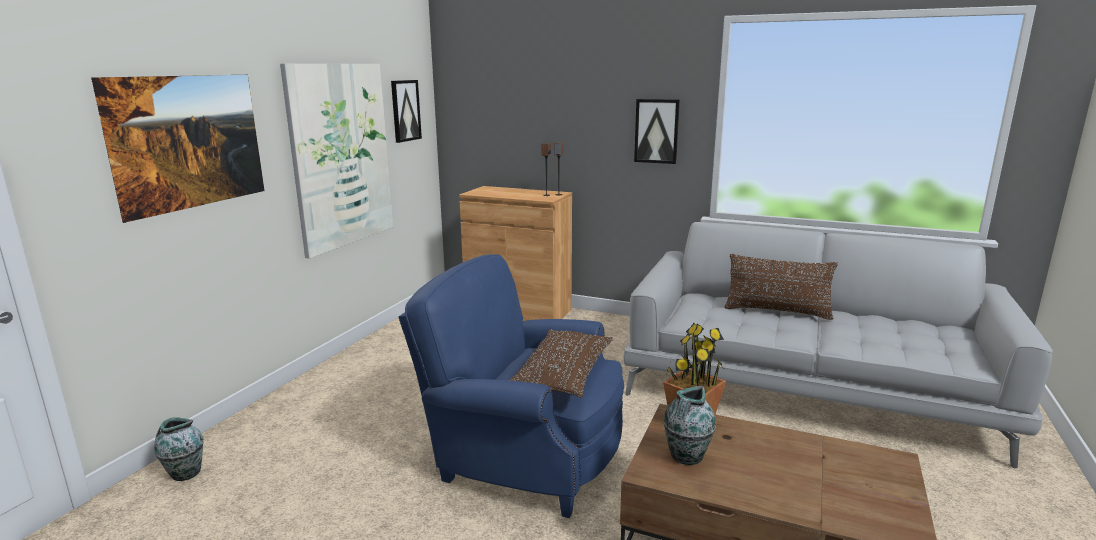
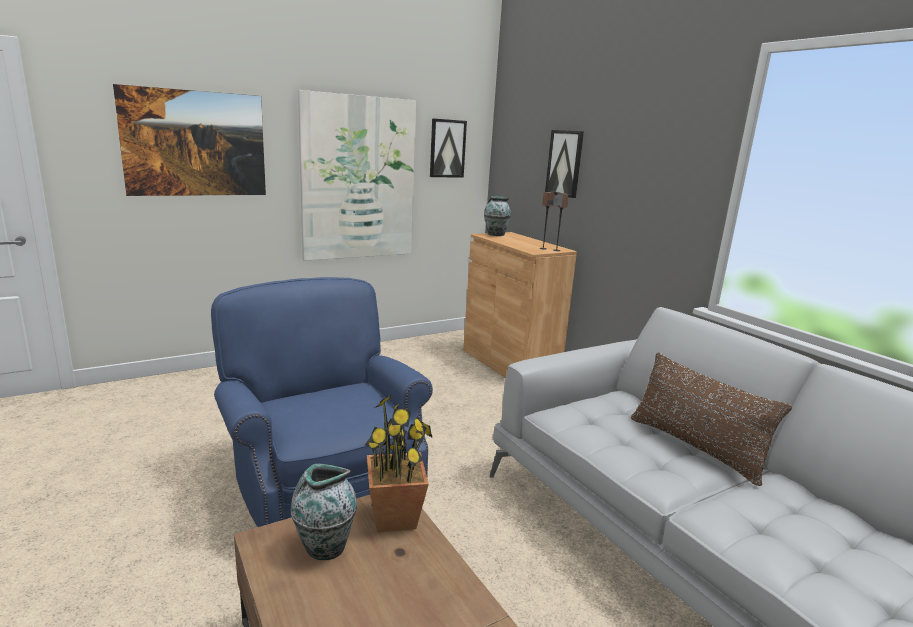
camera: 35 degrees right, 0 degrees up
vase [154,417,204,481] -> vase moved to [484,196,511,236]
brown pillow [509,329,613,397] -> none
picture [634,99,680,164] -> picture moved to [545,130,584,198]

